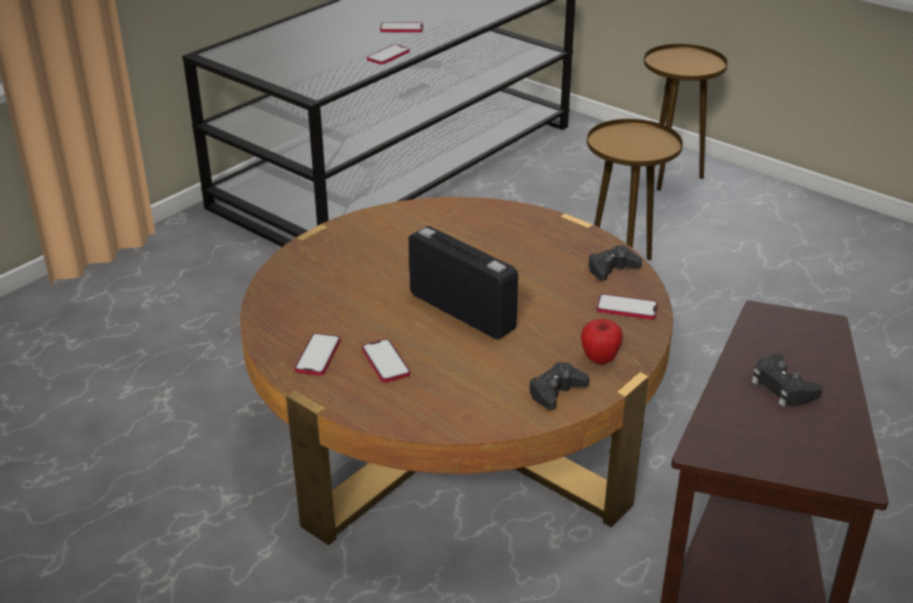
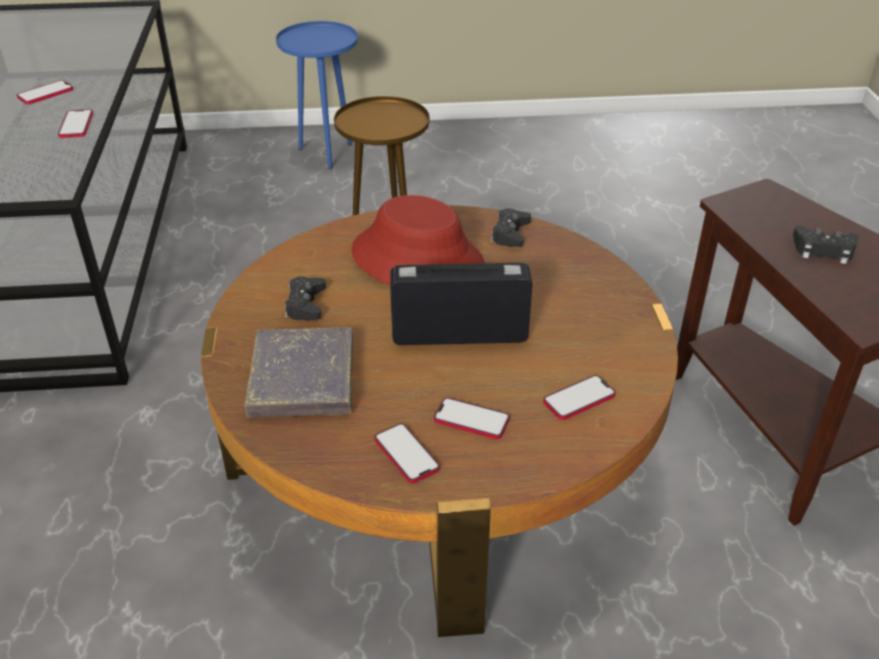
camera: 45 degrees left, 5 degrees up
black game controller [529,362,589,410] -> black game controller moved to [285,276,326,320]
apple [581,319,623,364] -> none
phone [596,294,658,319] -> phone moved to [543,375,616,420]
brown side table [644,44,728,191] -> blue side table [276,21,358,169]
none -> grey book [245,327,353,418]
none -> red hat [351,195,485,285]

